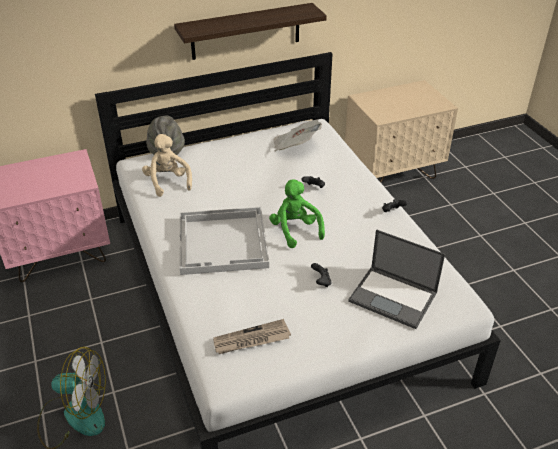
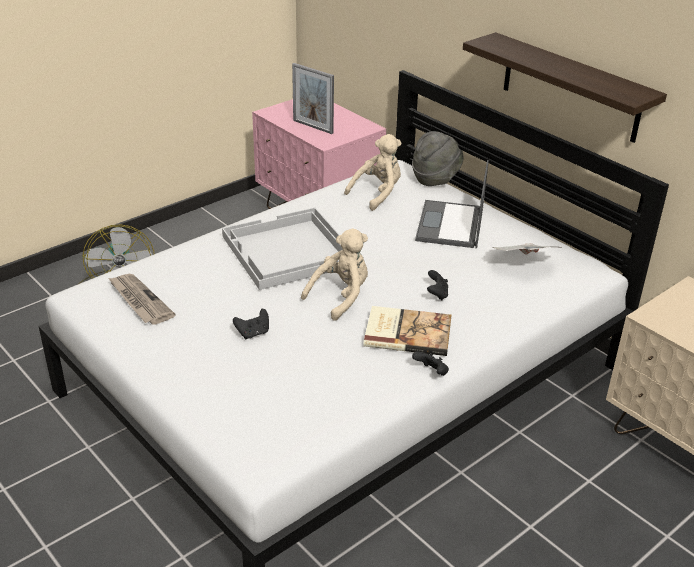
camera: 70 degrees right, 5 degrees down
green plush toy [269,179,325,248] -> beige plush toy [301,228,368,321]
laptop [348,229,445,329] -> laptop moved to [415,160,489,248]
none -> picture frame [292,63,334,134]
none -> book [364,306,451,356]

